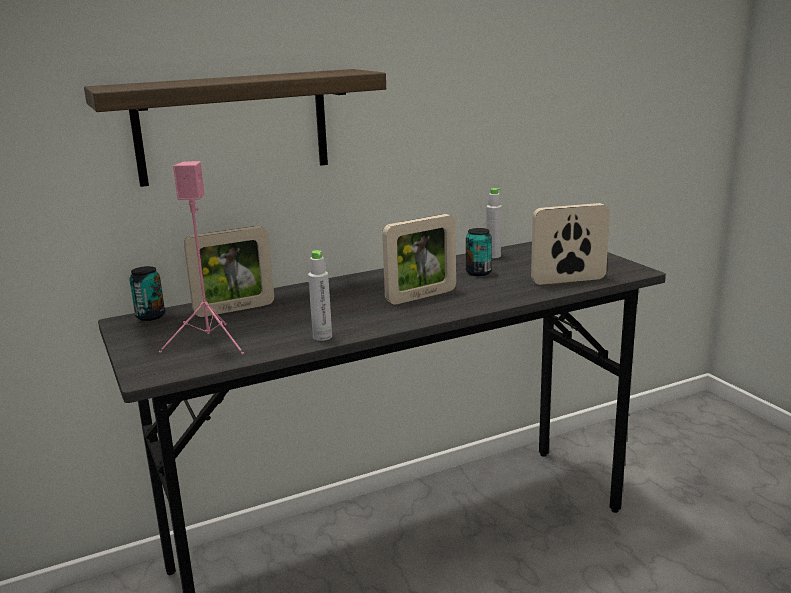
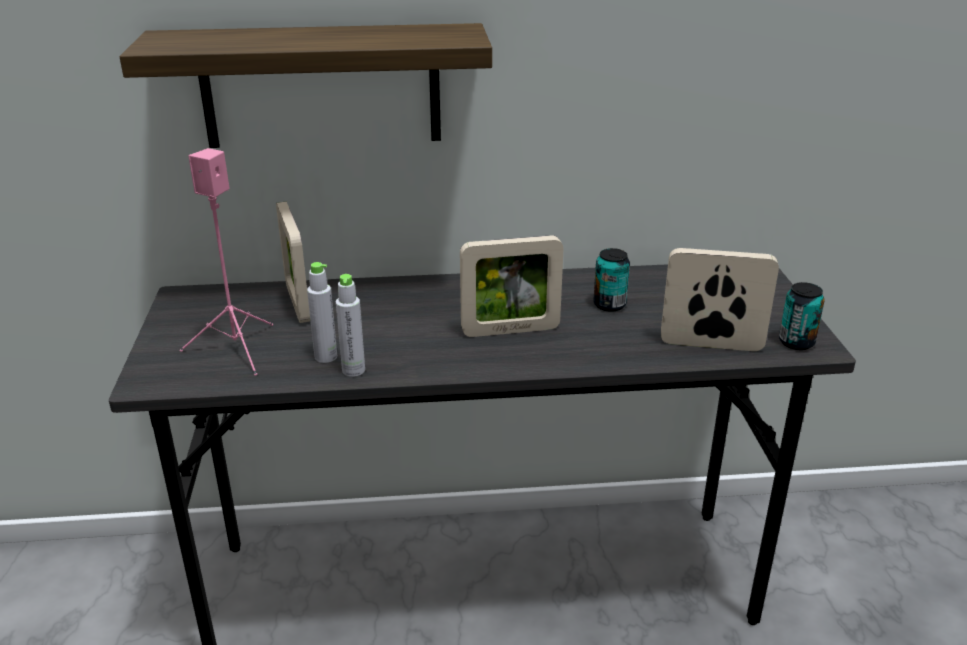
camera: 20 degrees right, 10 degrees up
can [129,266,165,321] -> can moved to [779,282,825,350]
picture frame [184,226,274,317] -> picture frame turned 75 degrees clockwise [276,202,310,323]
grey bottle [486,188,502,258] -> grey bottle moved to [307,262,337,363]

